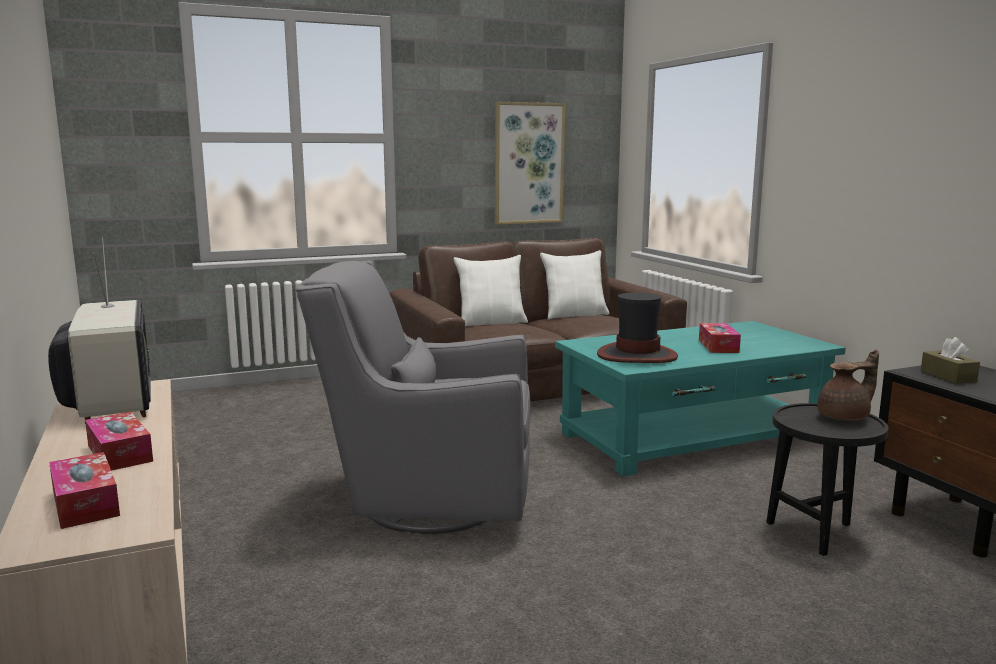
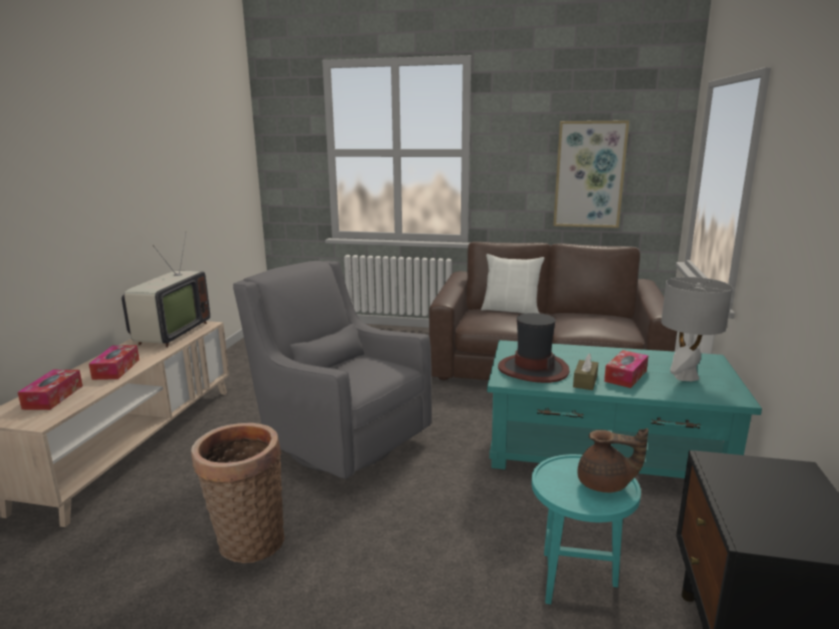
camera: 35 degrees right, 5 degrees up
white pillow [540,250,609,319] -> none
black side table [766,403,889,556] -> turquoise side table [531,454,641,604]
brown tissue box [921,337,980,384] -> brown tissue box moved to [573,353,598,390]
none -> basket [191,423,285,563]
none -> grey table lamp [661,277,733,381]

